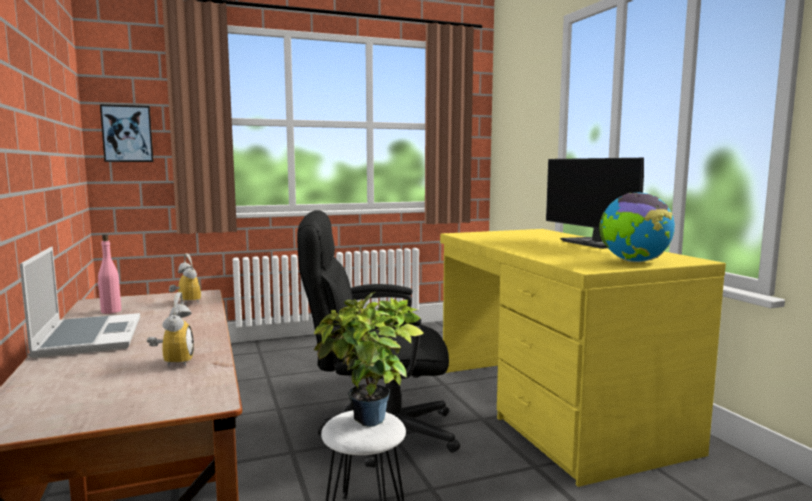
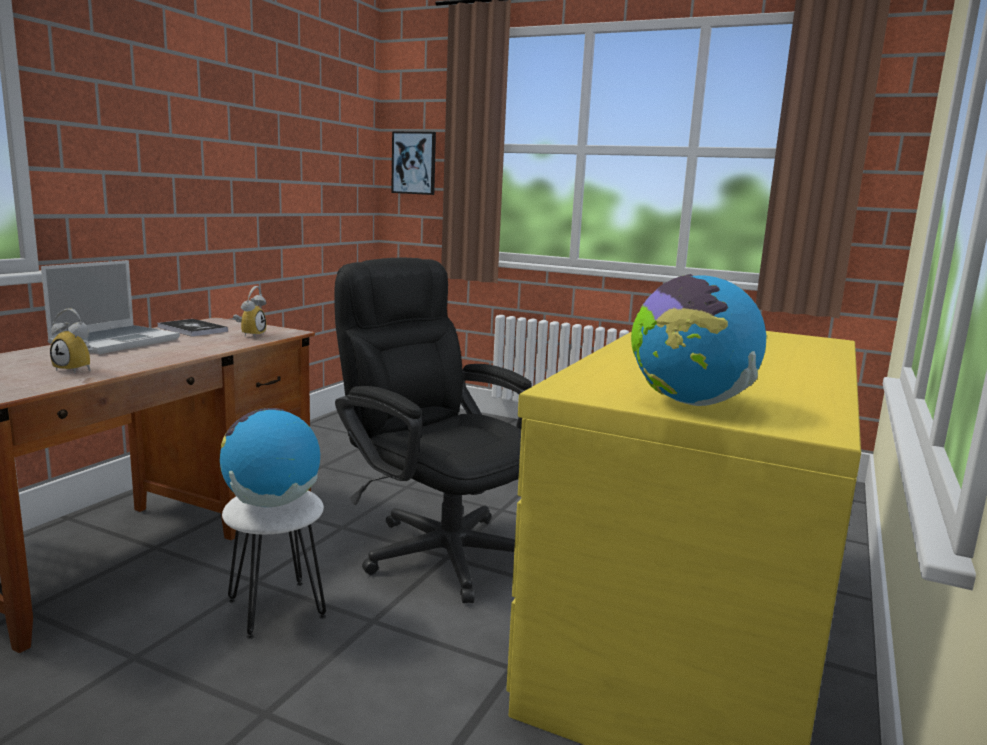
camera: 45 degrees right, 5 degrees up
pink bottle [98,234,121,314] -> book [157,319,228,336]
alarm clock [147,292,194,367] -> alarm clock turned 75 degrees clockwise [50,309,93,374]
potted plant [314,292,424,427] -> globe [220,408,320,507]
monitor [546,158,644,249] -> none

